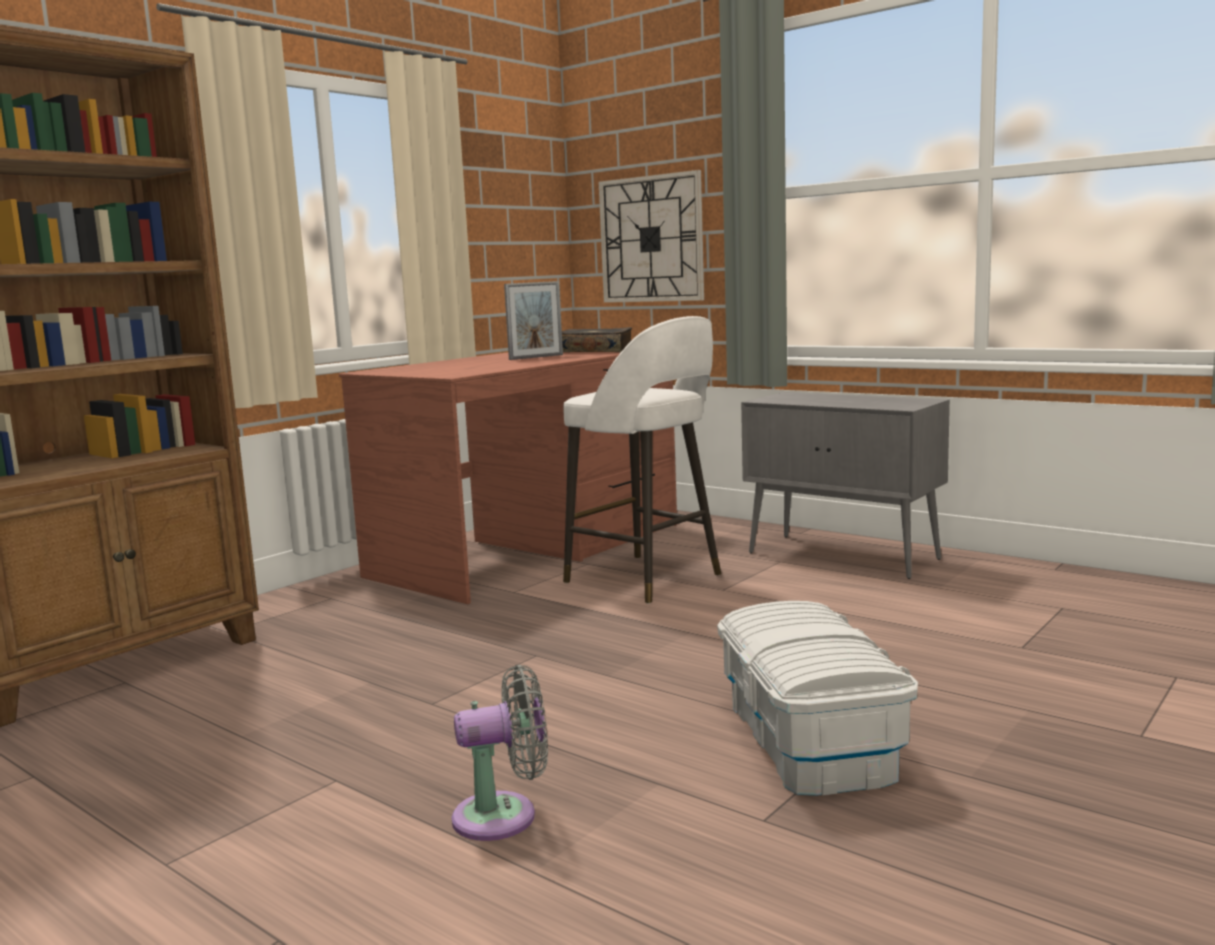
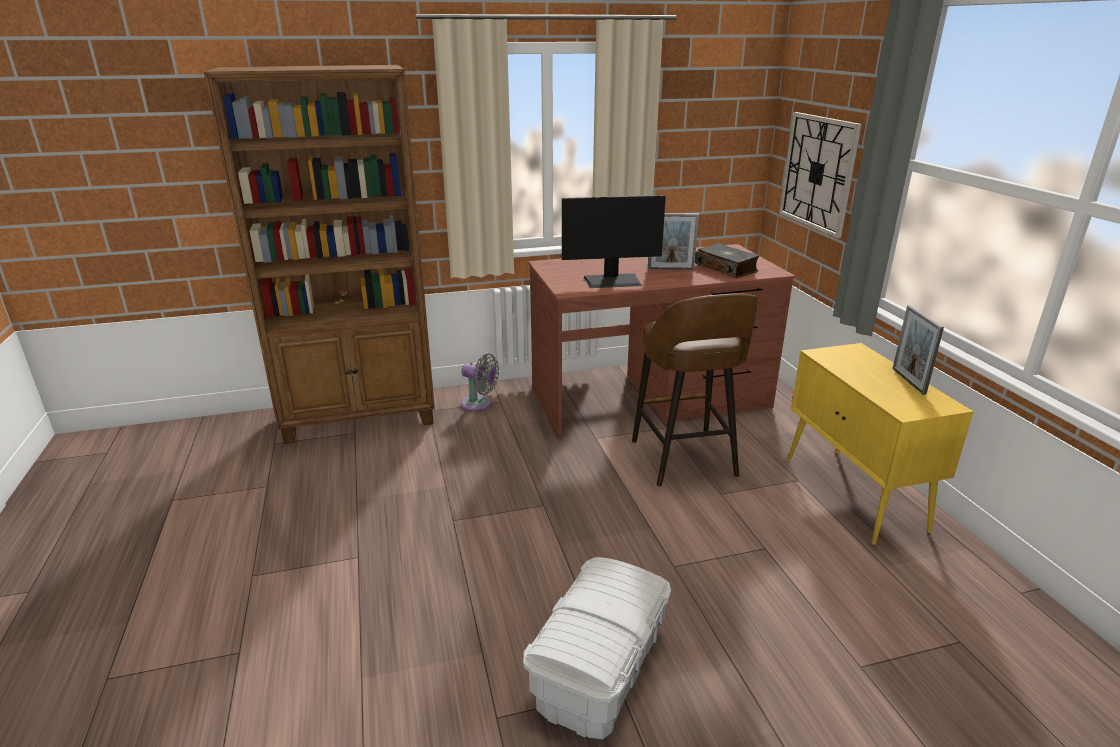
camera: 35 degrees right, 15 degrees up
grey fan [451,665,548,841] -> grey fan moved to [461,354,499,411]
white stool [563,316,721,604] -> brown stool [632,293,758,487]
grey cabinet [741,392,950,579] -> yellow cabinet [787,343,974,545]
none -> monitor [562,195,666,288]
none -> picture frame [892,305,944,395]

